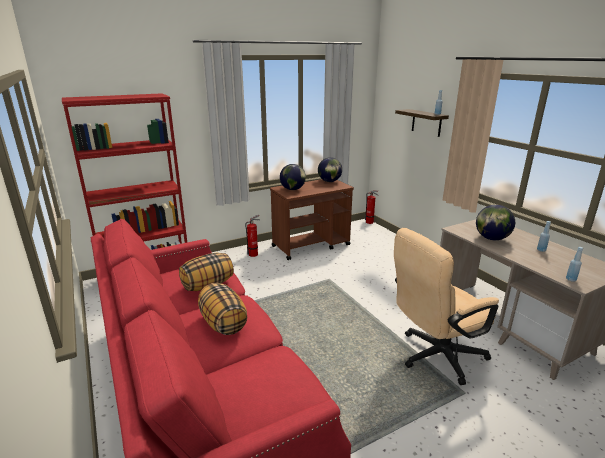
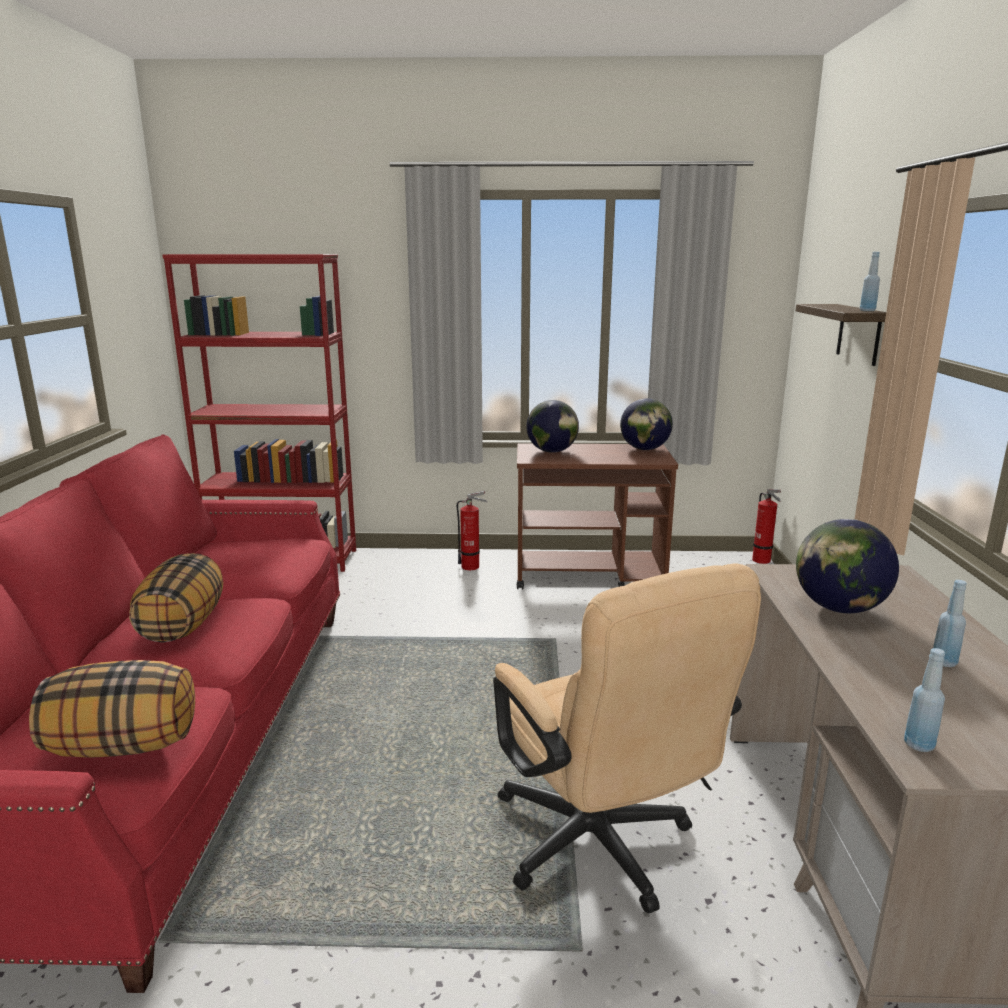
camera: 30 degrees right, 5 degrees down
pillow [179,253,234,291] -> pillow moved to [29,660,195,758]
beige office chair [394,228,499,385] -> beige office chair turned 120 degrees counterclockwise [493,564,761,914]

